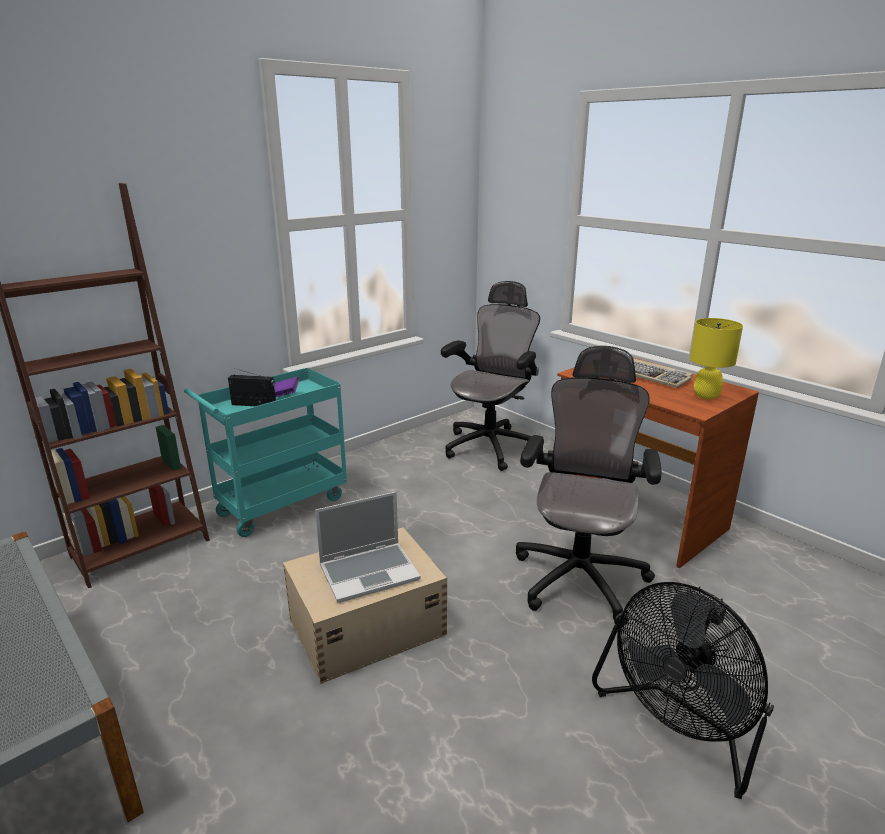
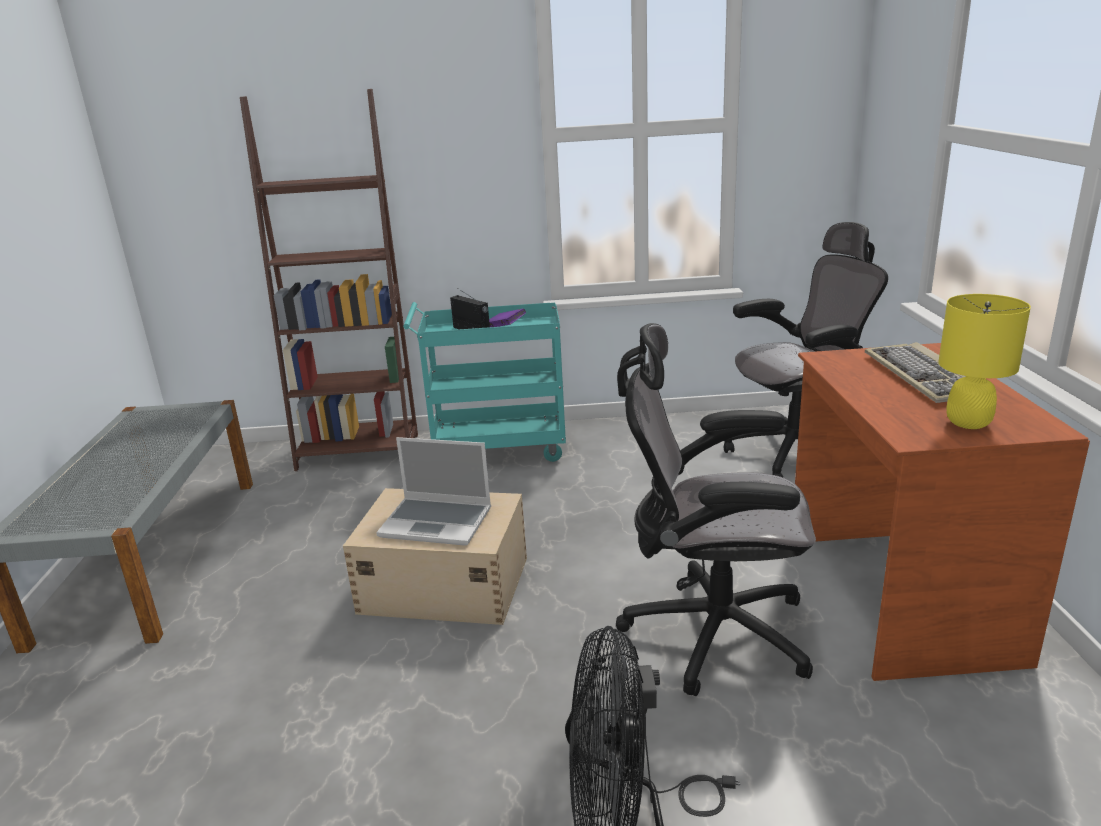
camera: 40 degrees right, 0 degrees up
office chair [516,346,661,627] -> office chair turned 135 degrees counterclockwise [616,323,816,696]

